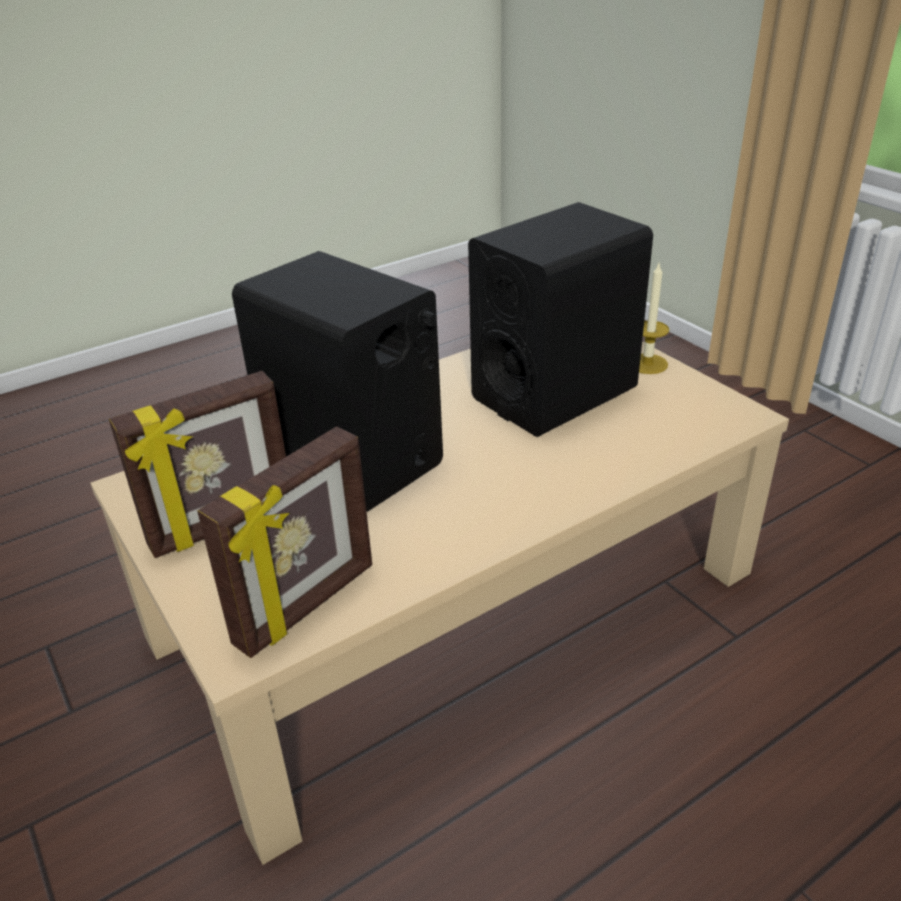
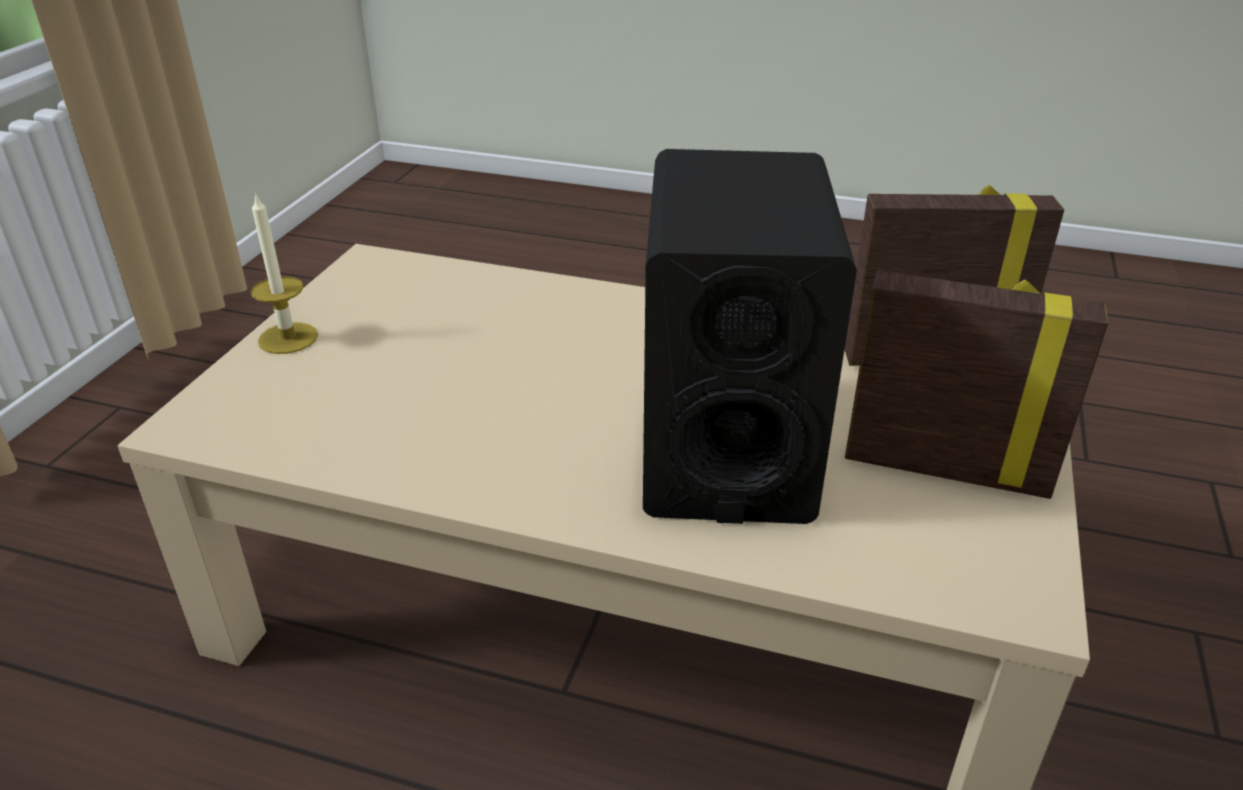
camera: 130 degrees left, 0 degrees up
black speaker [468,202,653,437] -> none

